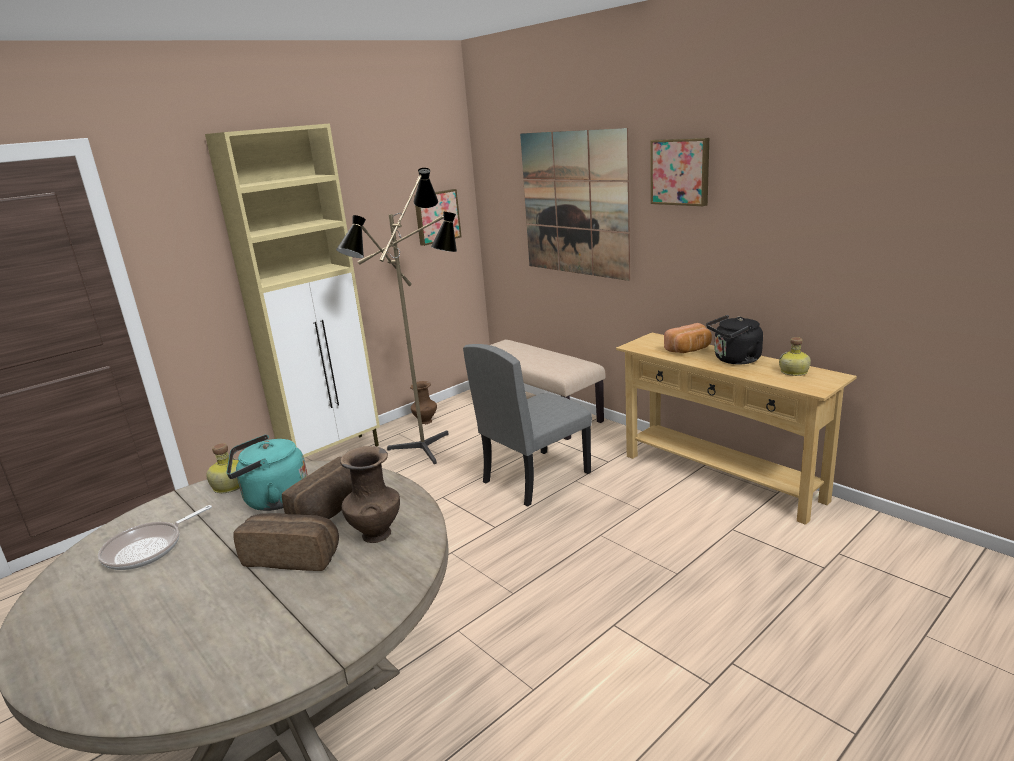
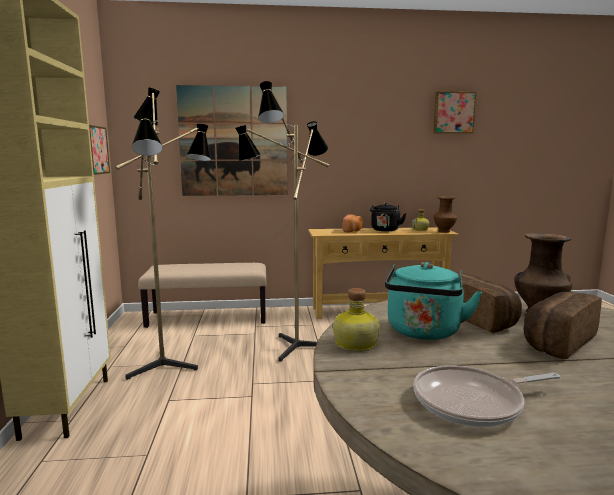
camera: 55 degrees left, 10 degrees down
frying pan [98,505,212,570] -> frying pan turned 90 degrees clockwise [414,365,560,427]
brown vase [410,381,437,424] -> brown vase moved to [434,196,457,232]
grey chair [463,344,592,507] -> floor lamp [235,81,329,362]
picture [650,138,709,206] -> picture moved to [433,91,477,134]

